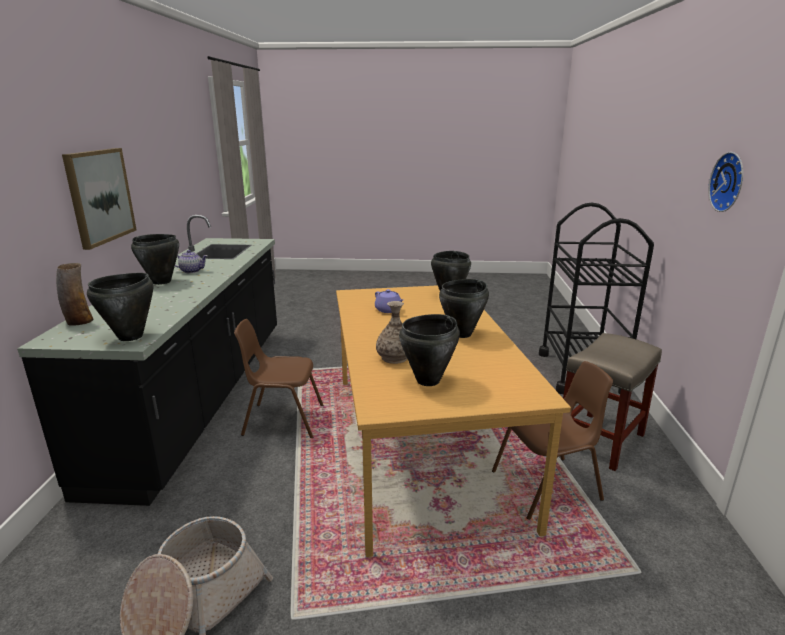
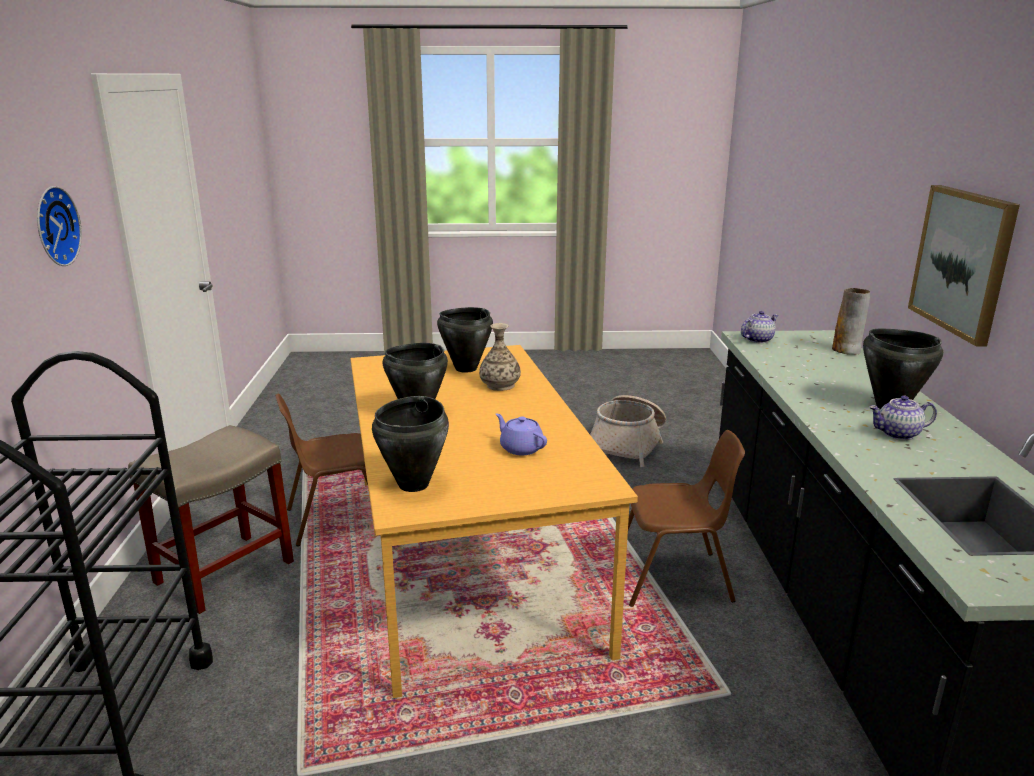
camera: 175 degrees right, 0 degrees up
black cooking pot [87,273,153,341] -> teapot [741,311,778,343]

